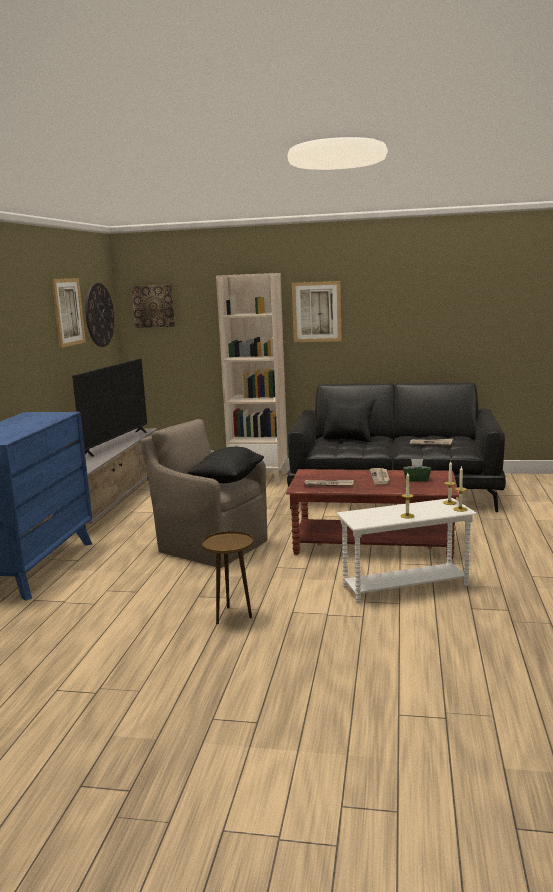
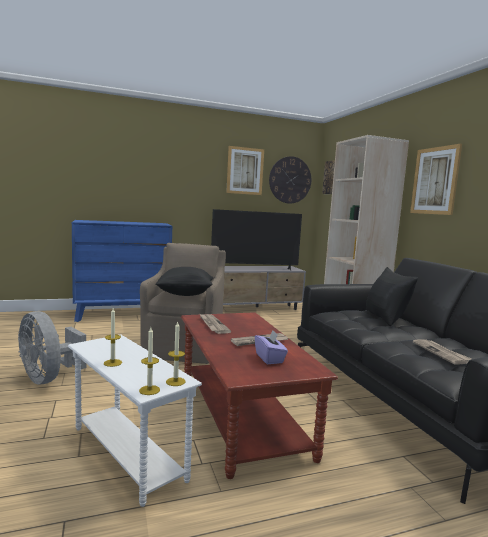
camera: 60 degrees right, 5 degrees down
brown side table [202,531,254,624] -> grey fan [18,311,87,384]
green tissue box [403,459,431,482] -> purple tissue box [255,330,288,364]

